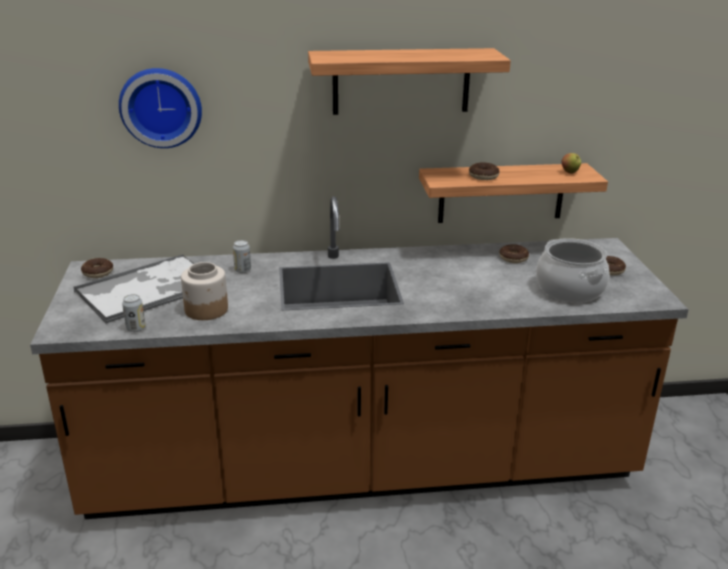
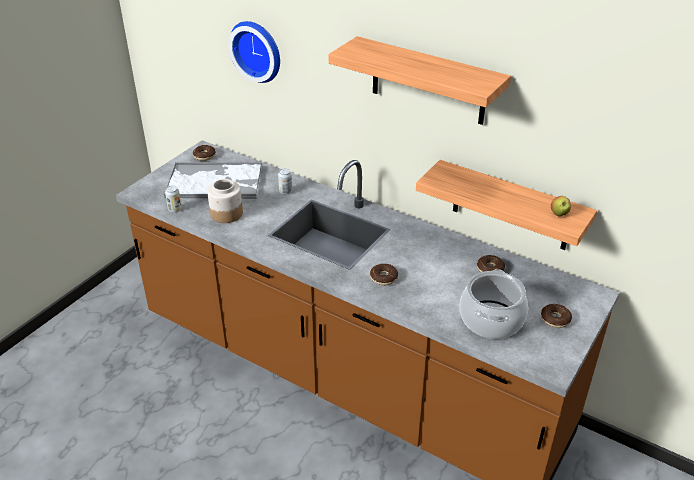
camera: 40 degrees right, 10 degrees up
donut [469,163,500,180] -> donut moved to [370,263,398,286]

